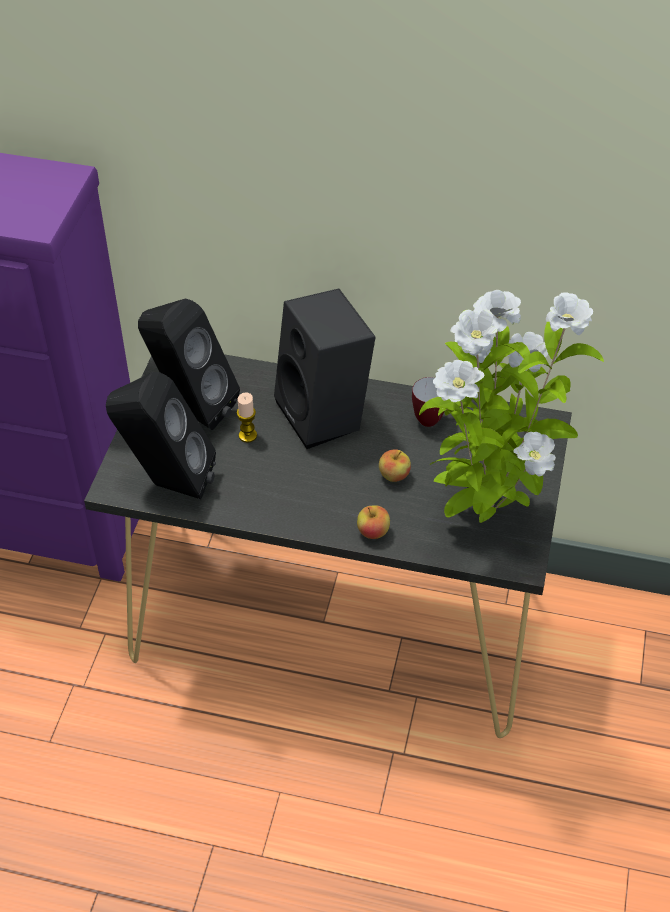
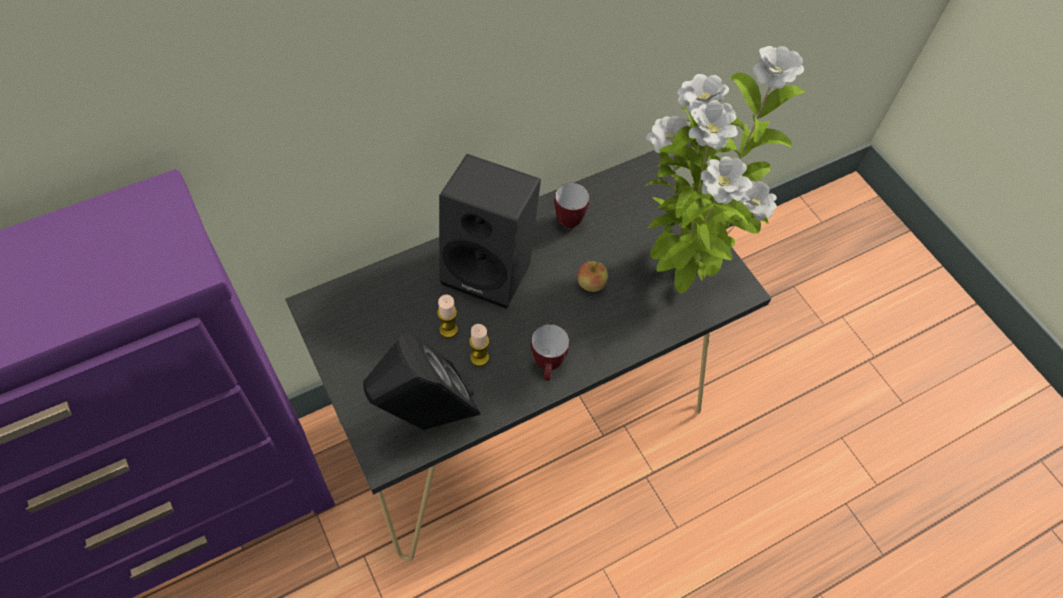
camera: 45 degrees left, 10 degrees up
black speaker [138,299,240,430] -> none
apple [357,505,390,539] -> none
none -> candle [469,324,489,366]
none -> mug [531,324,570,381]

